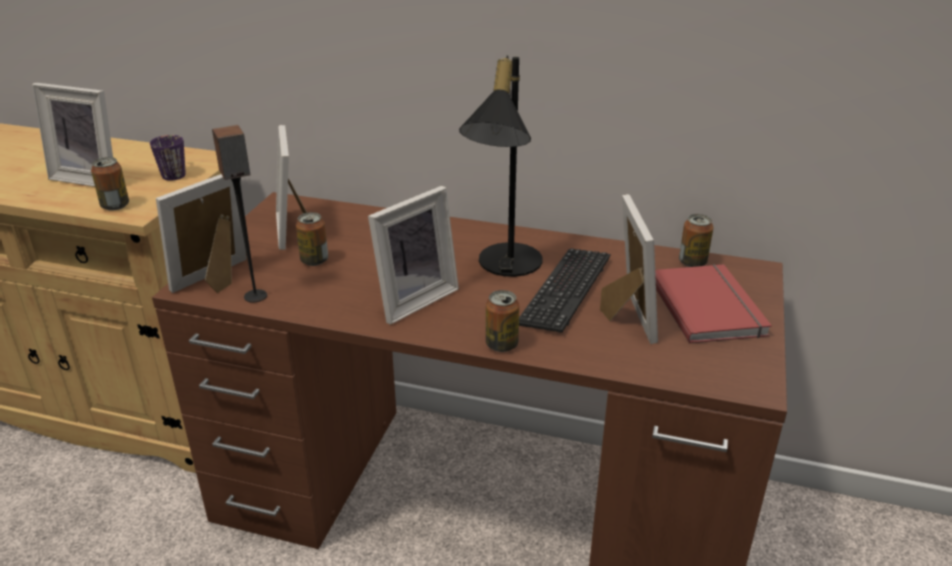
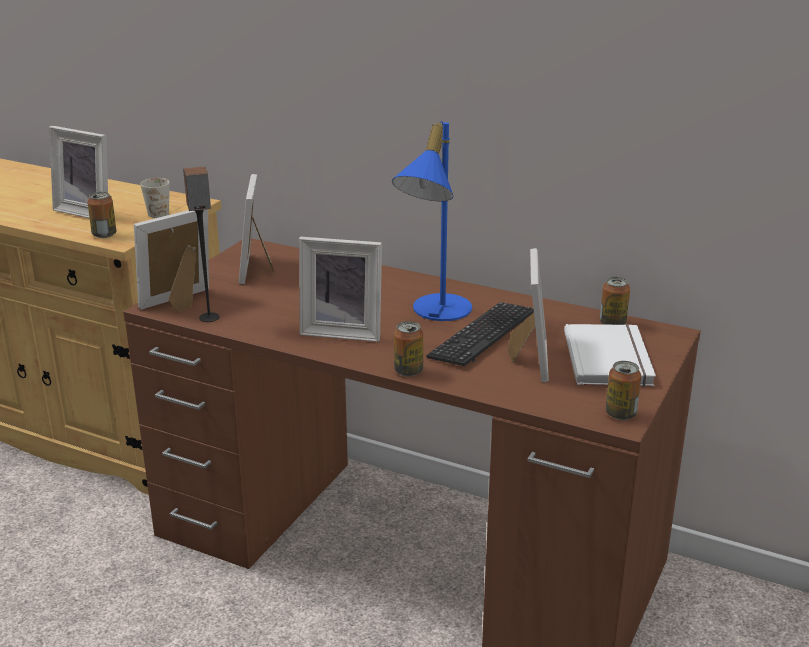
camera: 10 degrees right, 5 degrees down
purple mug [150,135,186,181] -> white mug [140,178,170,218]
can [296,212,328,266] -> can moved to [606,361,641,420]
picture frame [368,186,459,325] -> picture frame turned 45 degrees clockwise [299,237,382,342]
black table lamp [459,55,542,277] -> blue table lamp [392,121,472,321]
red book [655,264,772,343] -> white book [564,324,656,387]

